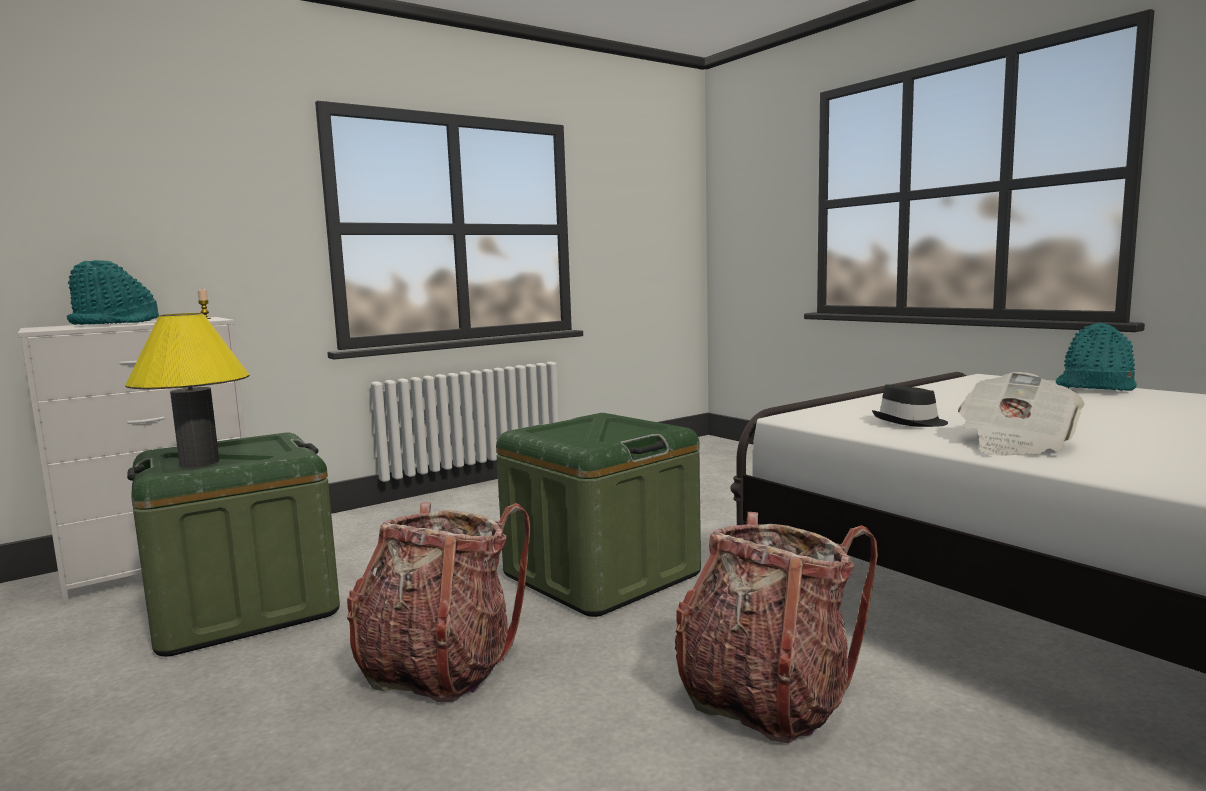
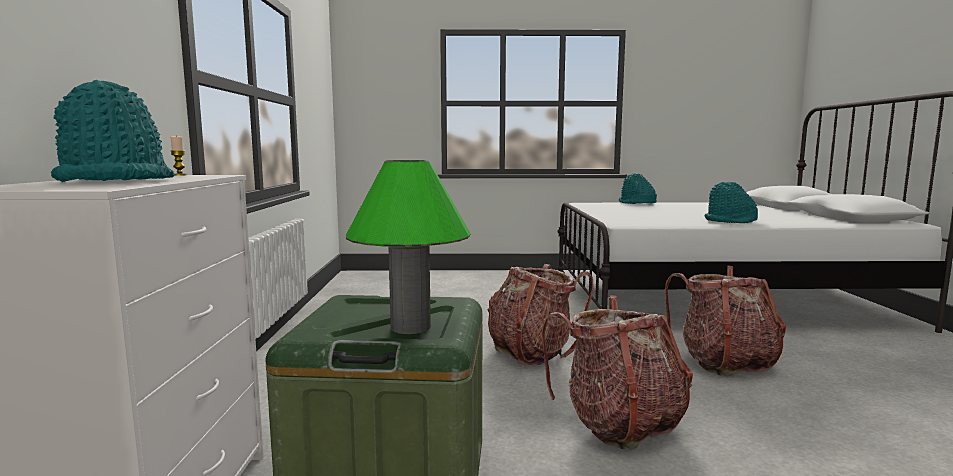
camera: 55 degrees left, 0 degrees up
yellow table lamp [125,313,249,468] -> green table lamp [346,160,471,334]
green storage box [496,413,701,617] -> backpack [487,264,594,365]
black hat [872,384,948,427] -> none
newspaper [958,372,1085,456] -> turquoise hat [705,182,758,223]

